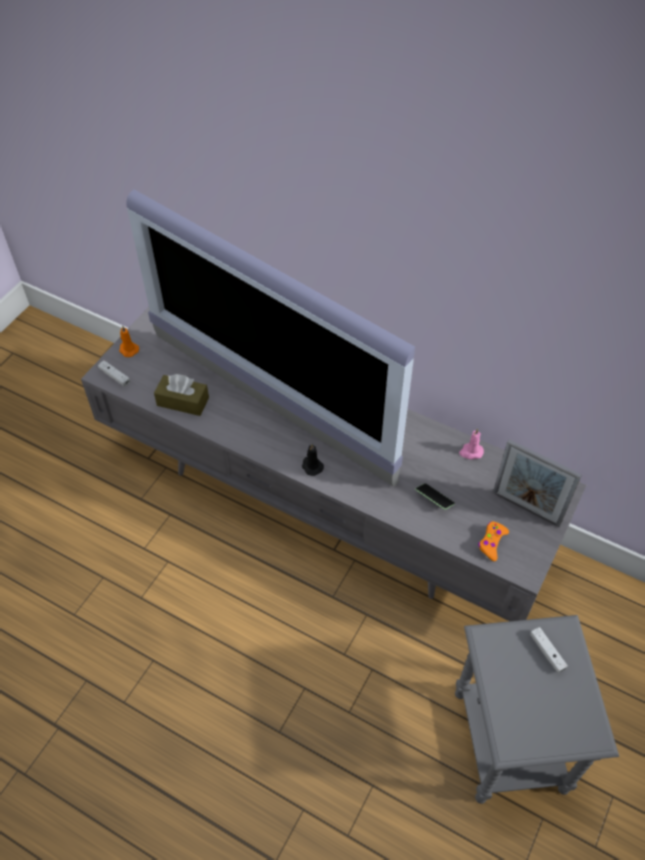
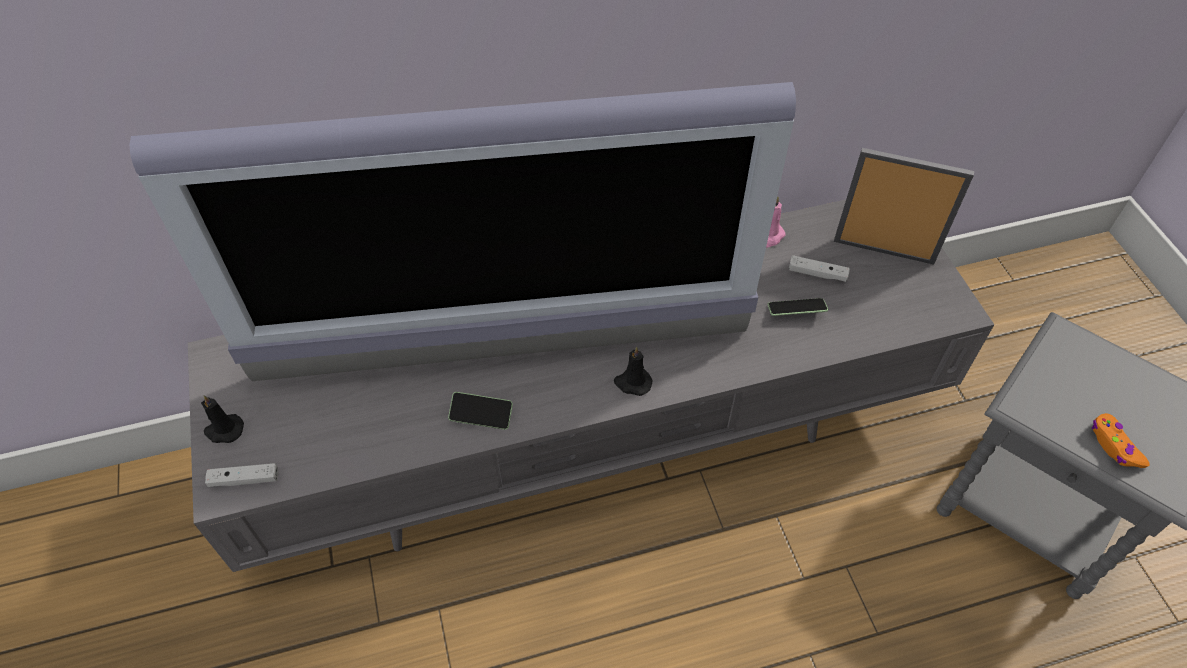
camera: 45 degrees left, 0 degrees up
orange candle [119,325,139,357] -> black candle [201,395,244,443]
brown tissue box [154,374,209,416] -> none
orange game controller [478,522,509,561] -> orange game controller moved to [1092,413,1150,468]
picture frame [493,439,582,527] -> picture frame turned 150 degrees counterclockwise [834,148,974,265]
white game controller [530,627,568,673] -> white game controller moved to [789,255,850,282]
none -> phone [448,392,513,430]

